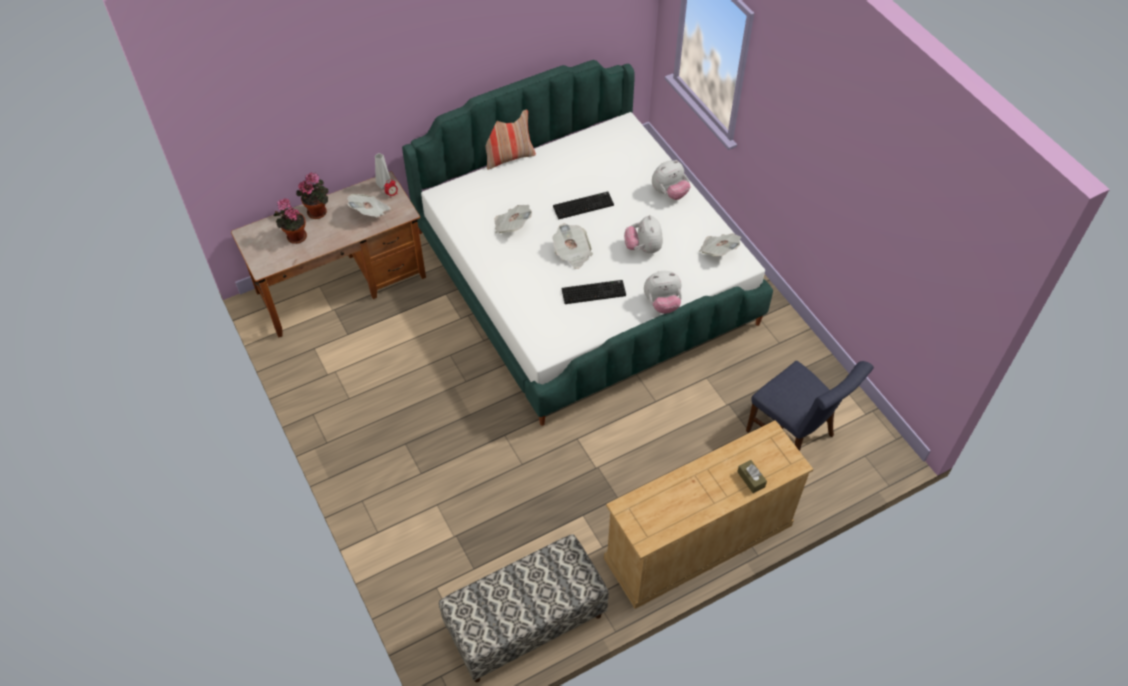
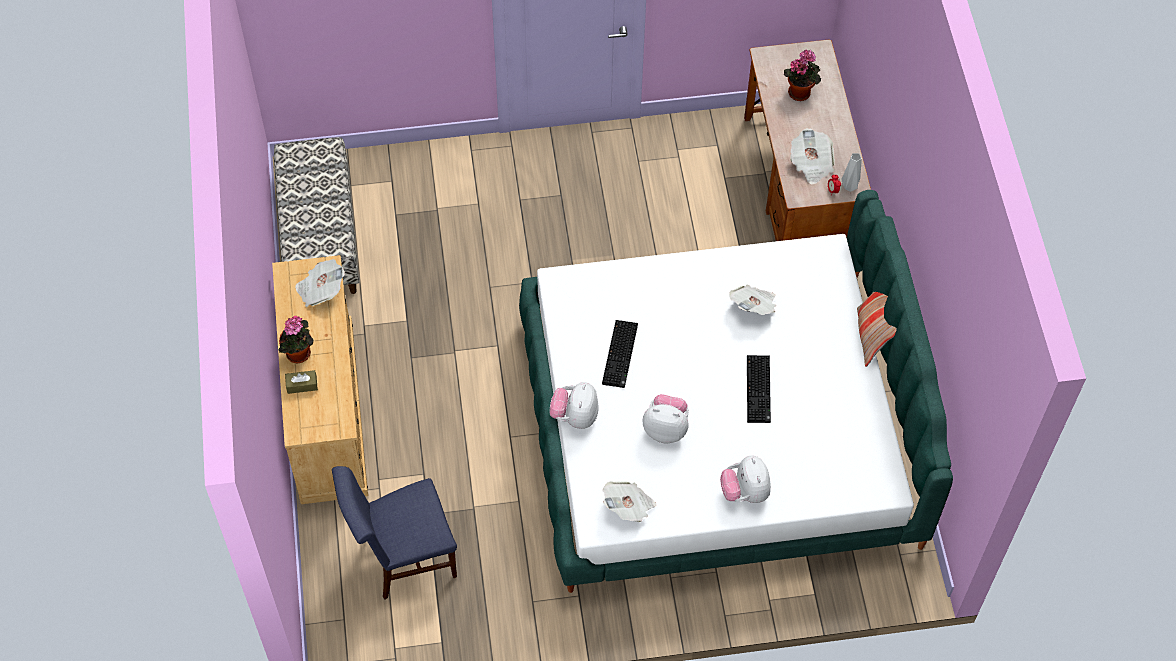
camera: 110 degrees right, 5 degrees up
potted plant [296,173,329,219] -> potted plant moved to [278,316,313,364]
newspaper [552,223,593,269] -> newspaper moved to [295,259,345,307]

